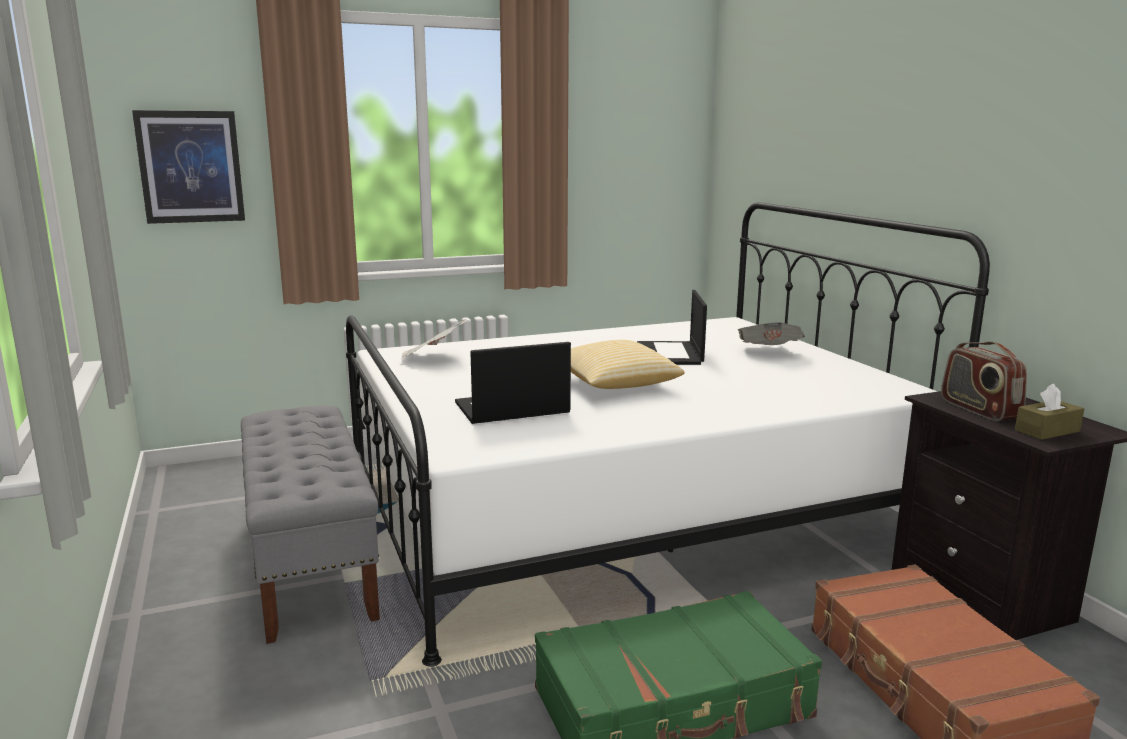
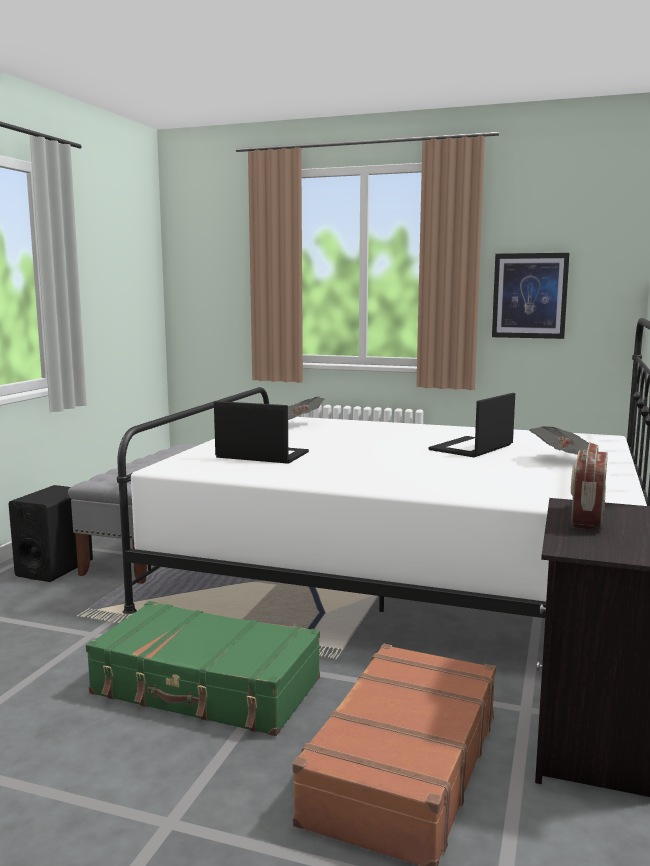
camera: 40 degrees right, 5 degrees down
picture [132,110,245,224] -> picture moved to [492,253,569,339]
pillow [571,340,684,389] -> none
brown tissue box [1015,384,1084,440] -> none
none -> black speaker [8,485,93,582]

